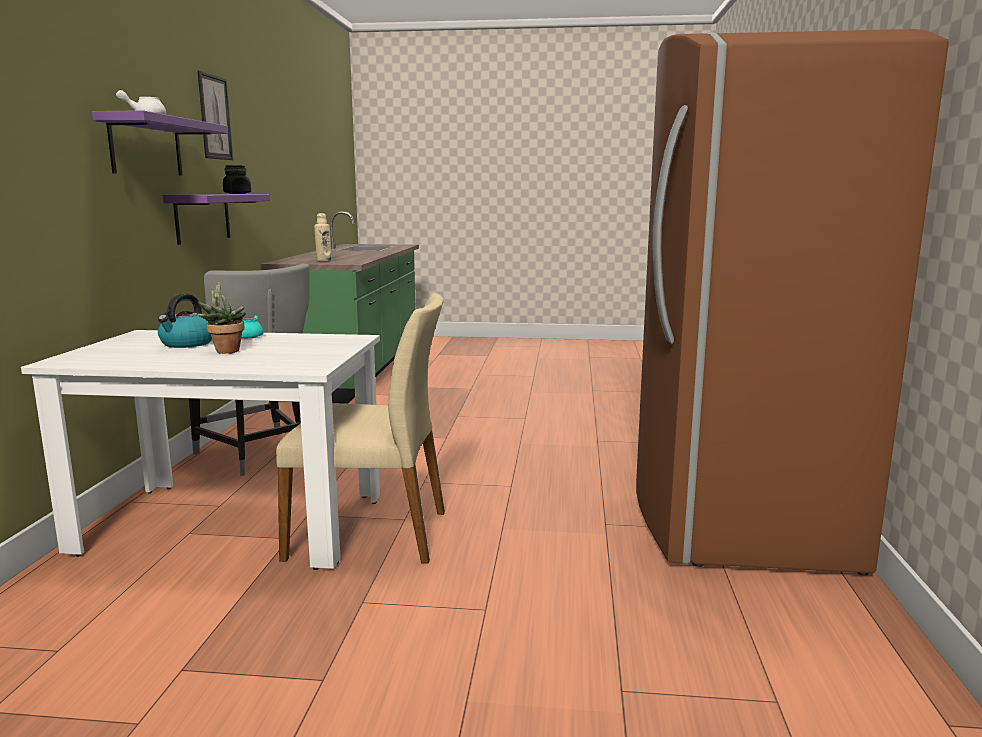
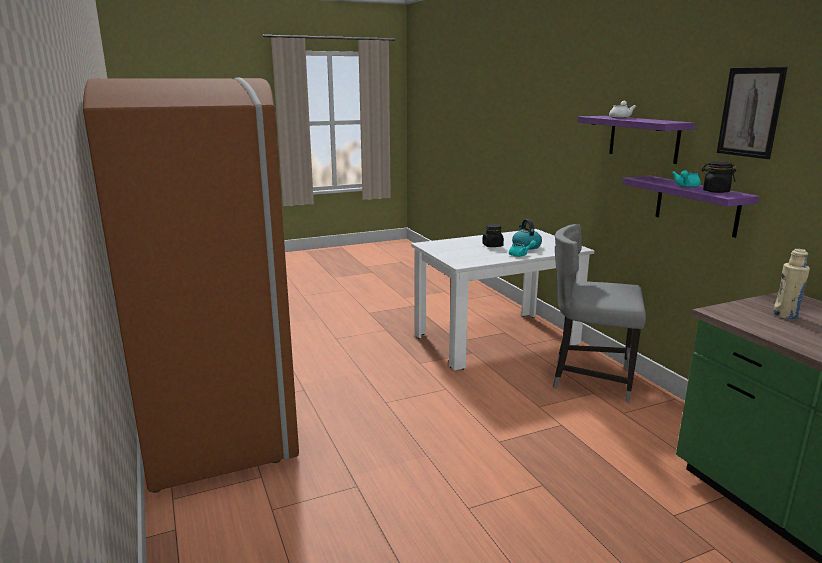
camera: 150 degrees right, 5 degrees up
potted plant [197,282,246,354] -> black jar [482,224,504,247]
beige chair [276,293,445,564] -> none
none -> turquoise teapot [672,170,701,187]

